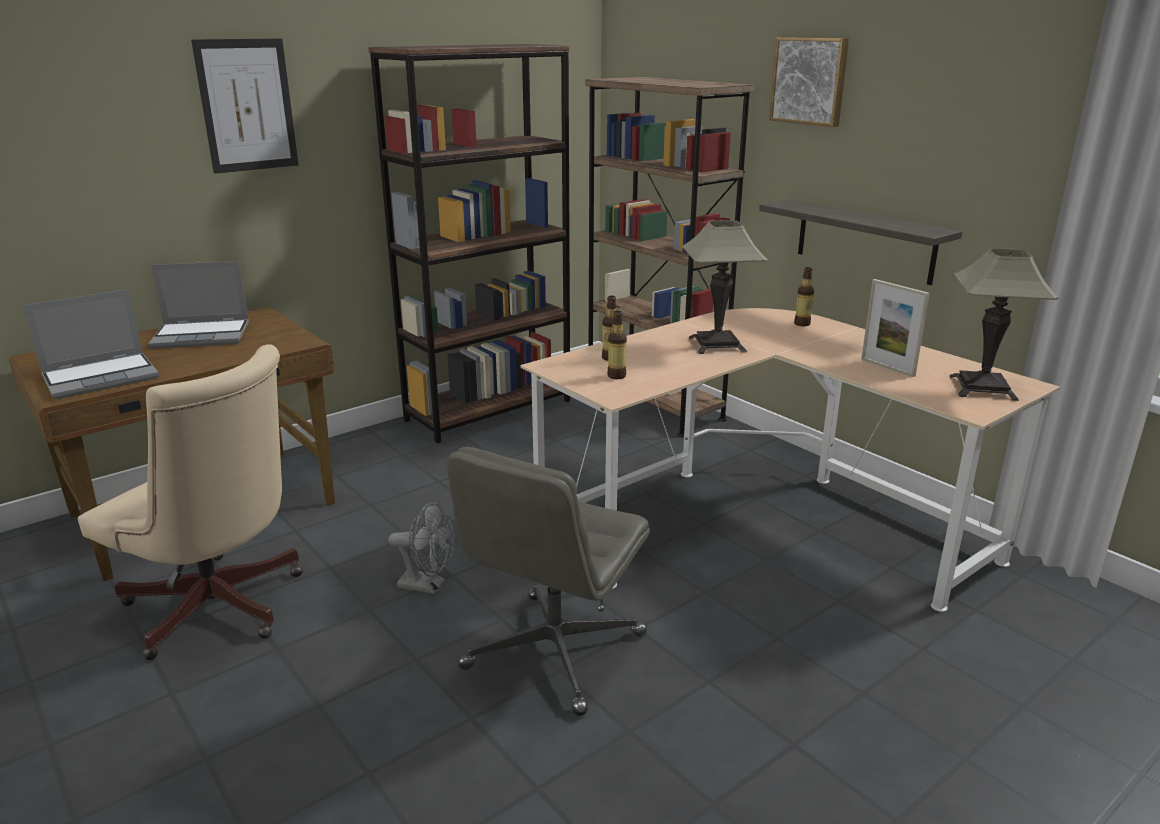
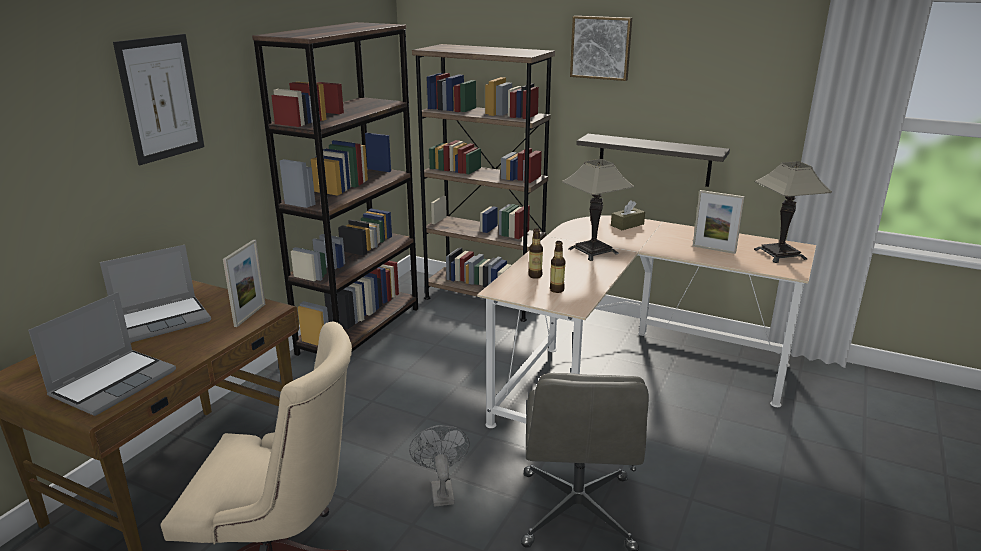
camera: 25 degrees left, 0 degrees up
grey fan [388,503,455,594] -> grey fan turned 90 degrees counterclockwise [409,425,470,507]
bottle [794,267,814,326] -> brown tissue box [611,200,645,230]
none -> picture frame [223,240,265,327]

